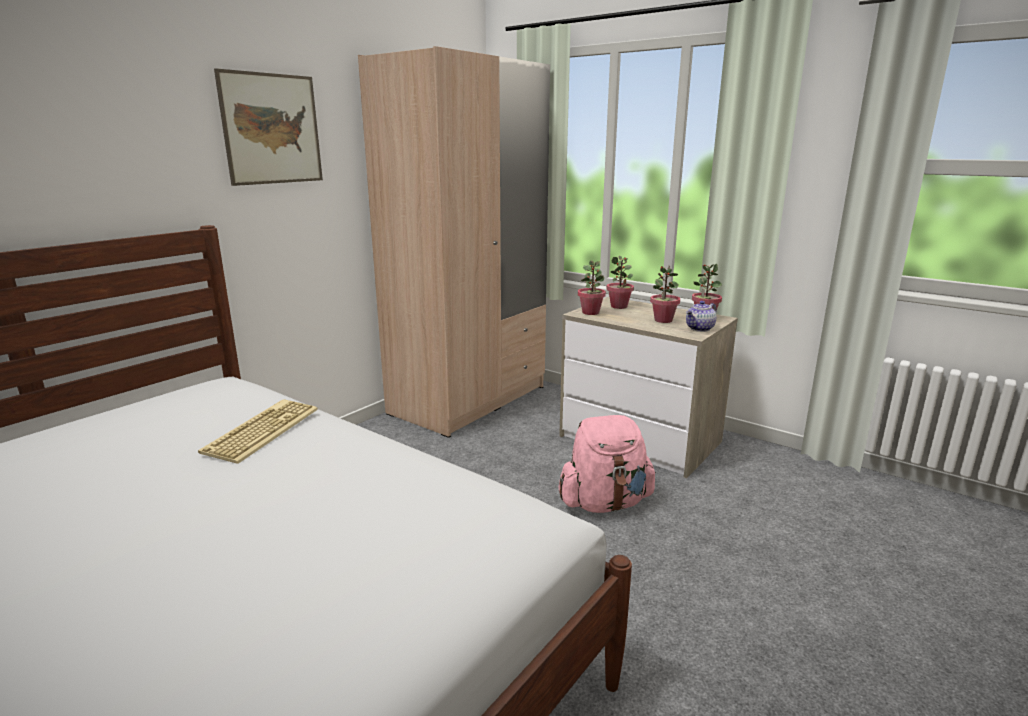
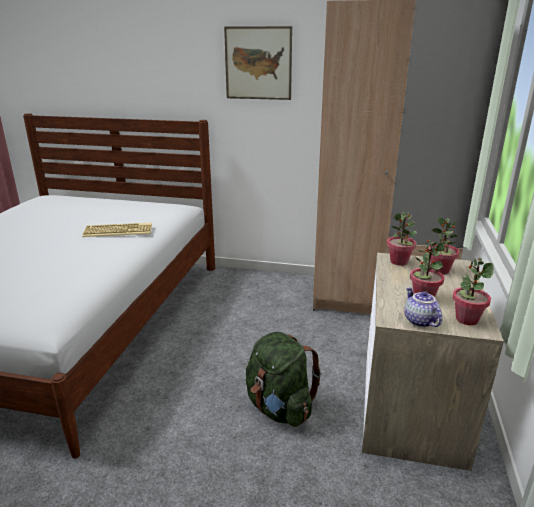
camera: 65 degrees right, 5 degrees up
pink backpack [559,415,656,513] -> green backpack [246,332,322,427]
teapot [686,301,717,332] -> teapot turned 45 degrees clockwise [404,287,442,327]

